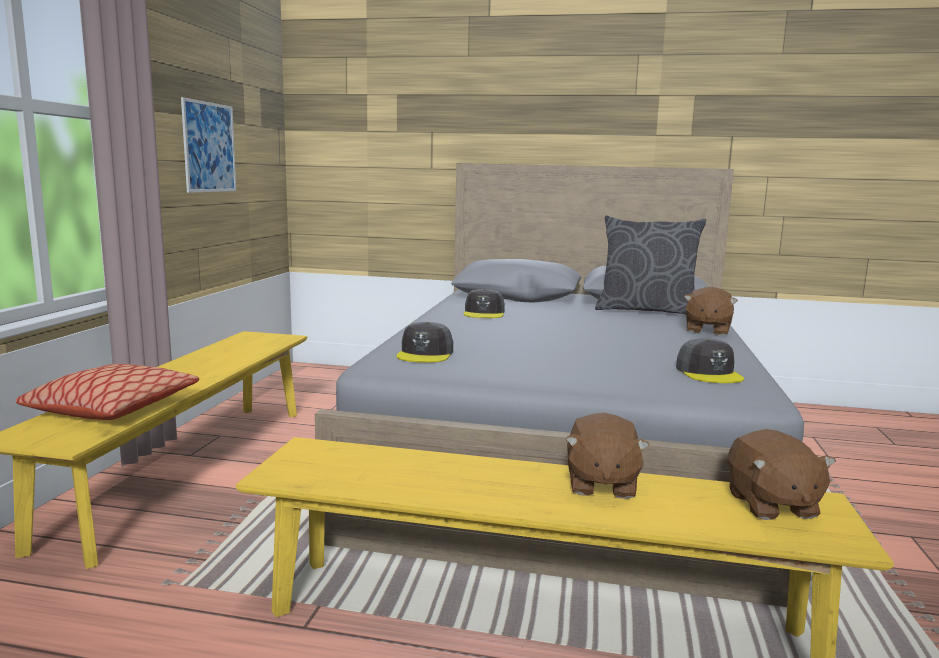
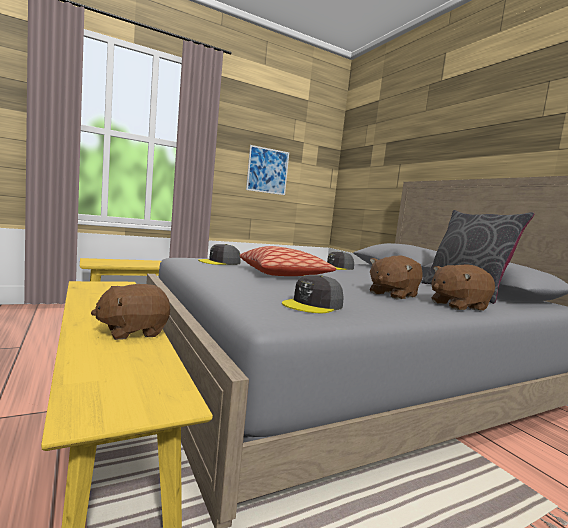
camera: 50 degrees right, 5 degrees down
pillow [16,364,199,420] -> pillow moved to [240,246,336,276]
brown plush toy [728,429,836,520] -> brown plush toy moved to [370,256,423,300]

